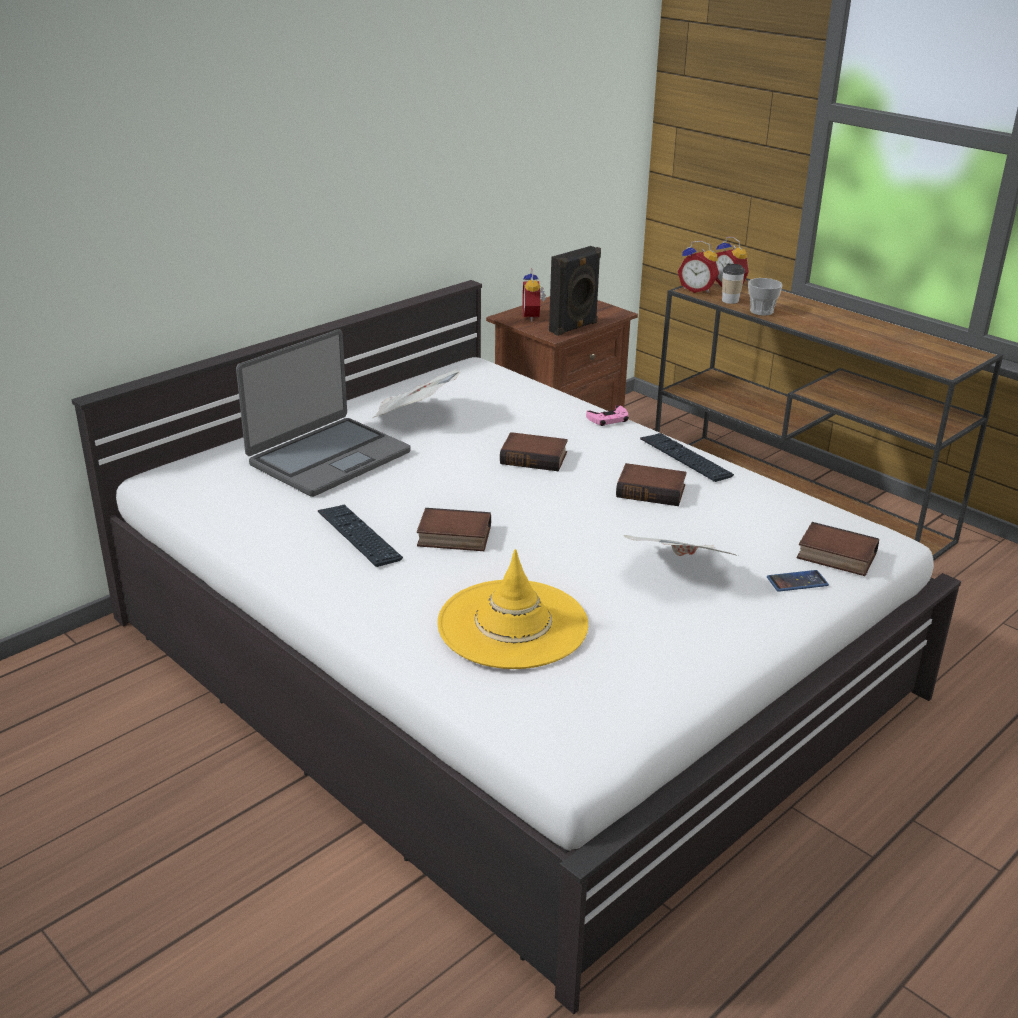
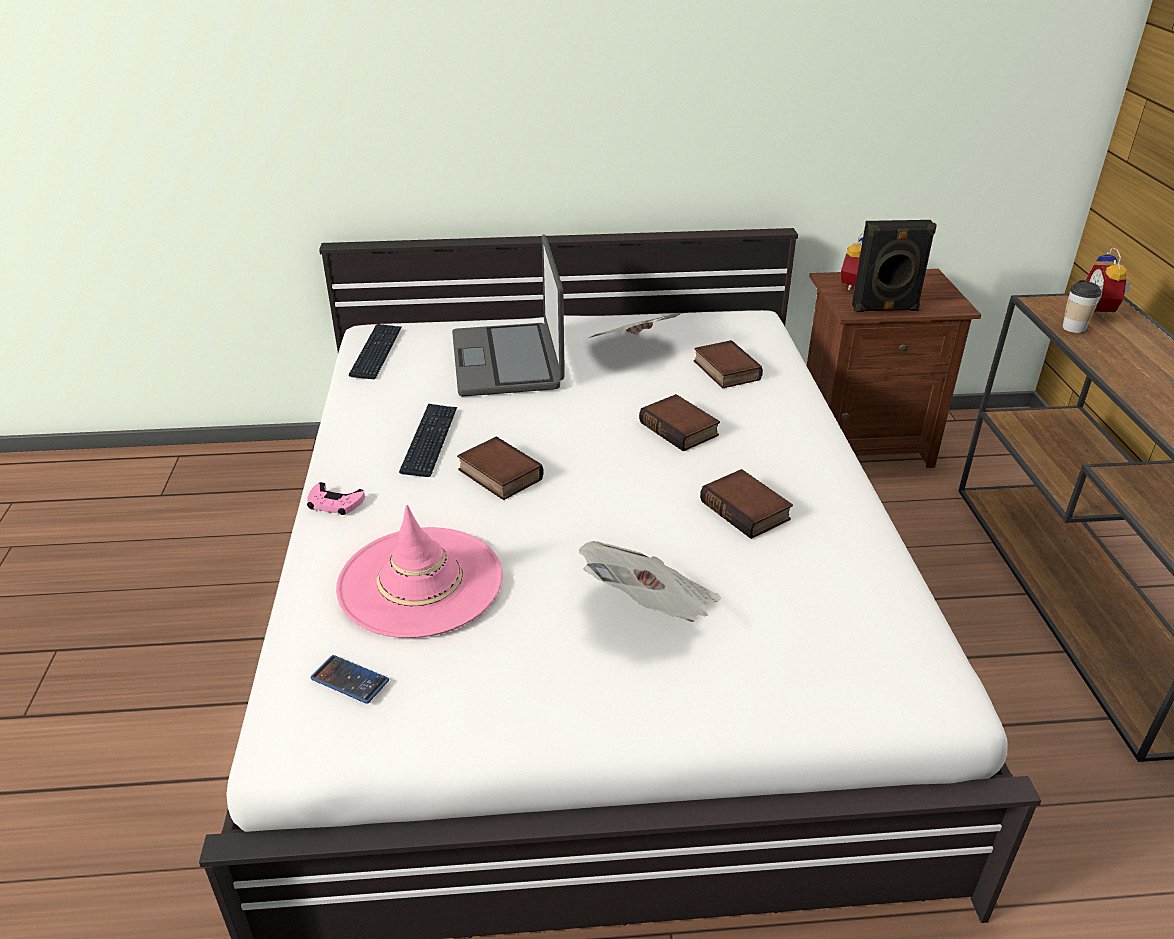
camera: 40 degrees right, 5 degrees up
laptop [236,329,410,497] -> laptop turned 90 degrees clockwise [452,235,565,397]
yellow hat [437,549,588,669] -> pink hat [336,505,502,638]
pink game controller [586,405,629,426] -> pink game controller moved to [307,482,365,515]
keyboard [640,433,734,482] -> keyboard moved to [349,324,401,379]
alarm clock [678,241,719,293] -> none
cup [748,278,783,316] -> none
phone [767,570,829,592] -> phone moved to [310,655,389,704]
book [797,522,879,576] -> book moved to [694,340,763,388]

